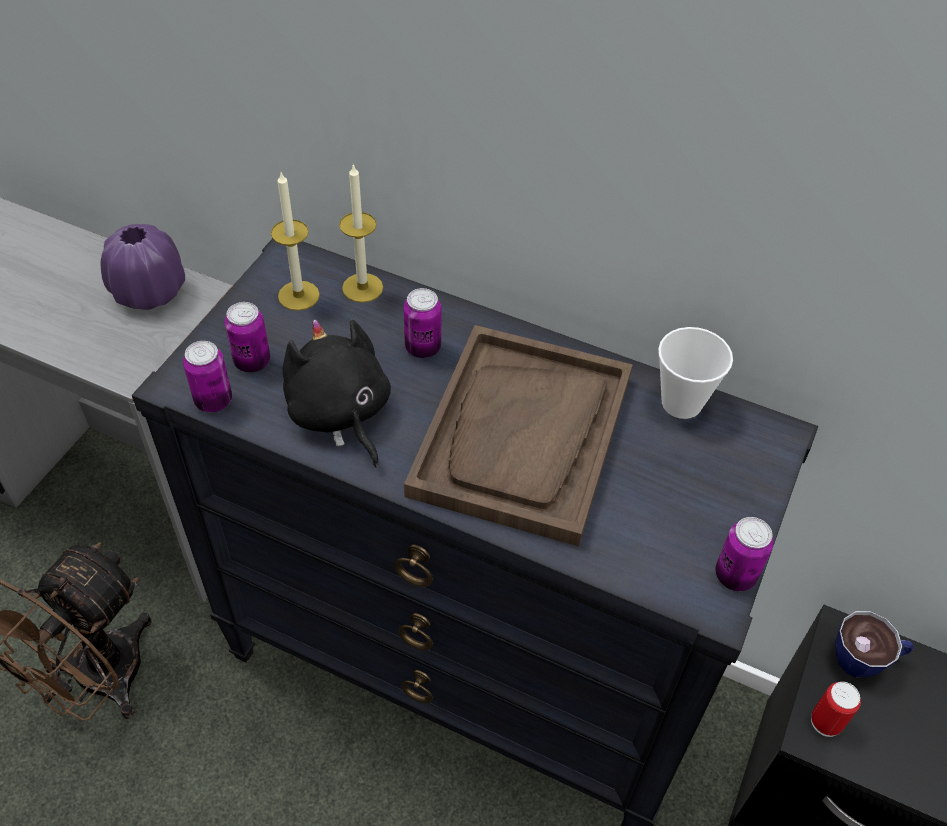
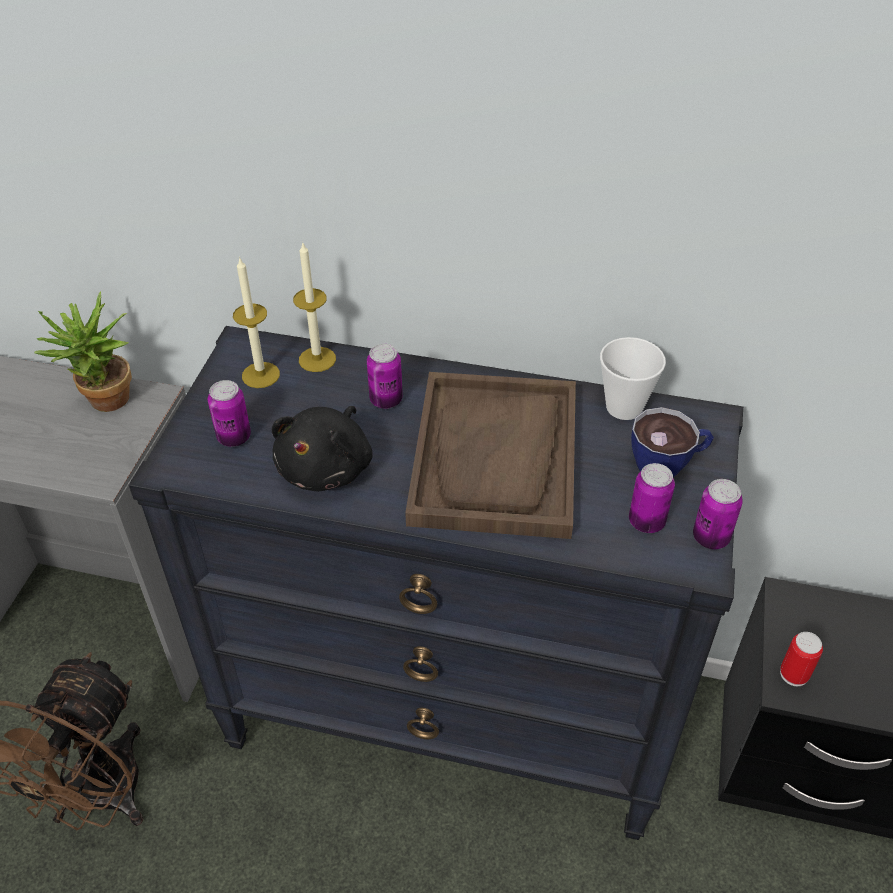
camera: 10 degrees left, 5 degrees down
purple vase [101,224,185,310] -> potted plant [35,291,132,412]
can [183,341,232,412] -> can moved to [629,463,675,533]
black plush toy [283,320,391,468] -> black plush toy turned 120 degrees counterclockwise [272,406,372,491]
cup [835,611,914,677] -> cup moved to [631,407,714,477]

